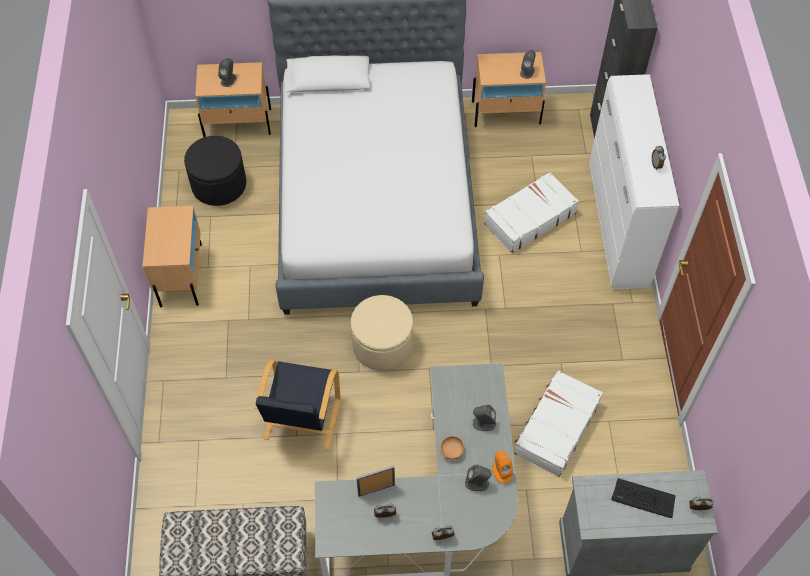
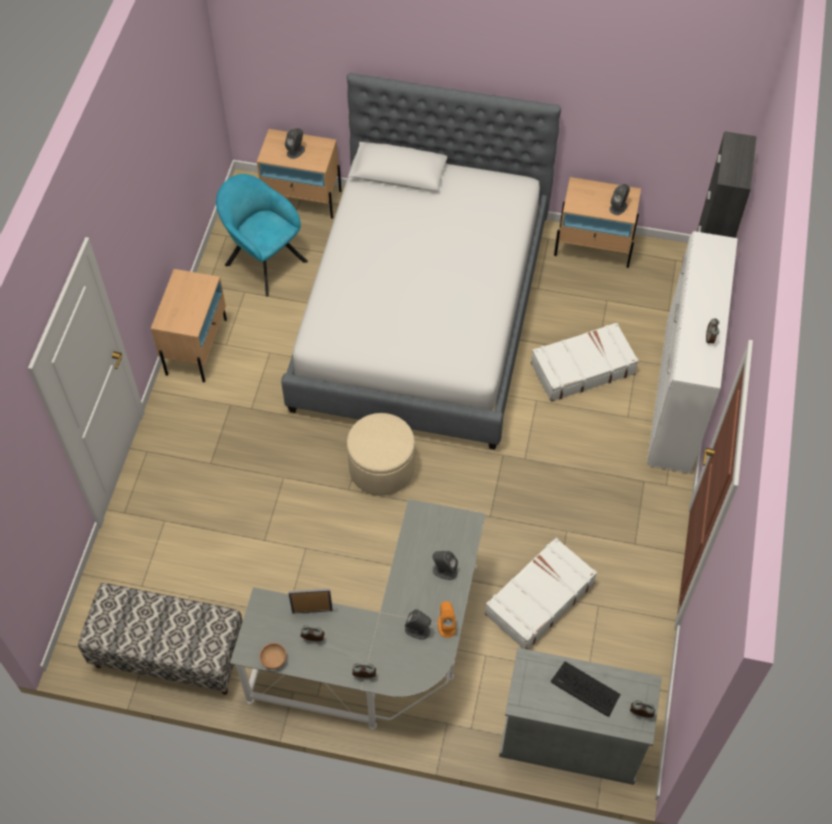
camera: 15 degrees right, 0 degrees up
black ottoman [184,136,246,206] -> turquoise armchair [216,174,308,296]
black armchair [254,360,341,450] -> none
brown bowl [440,436,464,459] -> brown bowl moved to [260,643,287,669]

